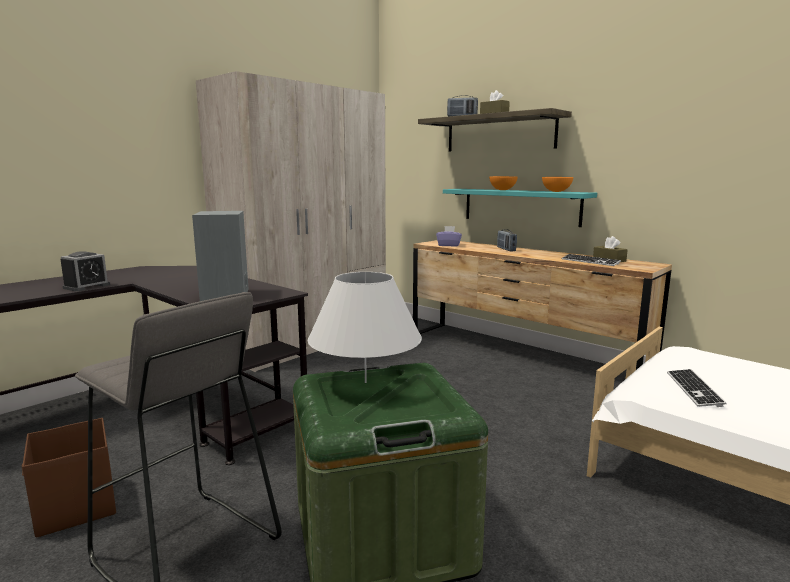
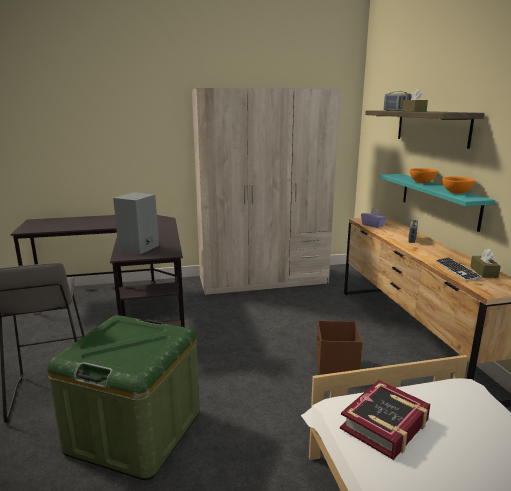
camera: 35 degrees right, 5 degrees up
brown storage box [22,418,116,538] -> brown storage box moved to [316,320,362,375]
alarm clock [60,251,110,291] -> none
white table lamp [308,272,422,383] -> none
keyboard [667,369,727,407] -> book [340,380,430,460]

